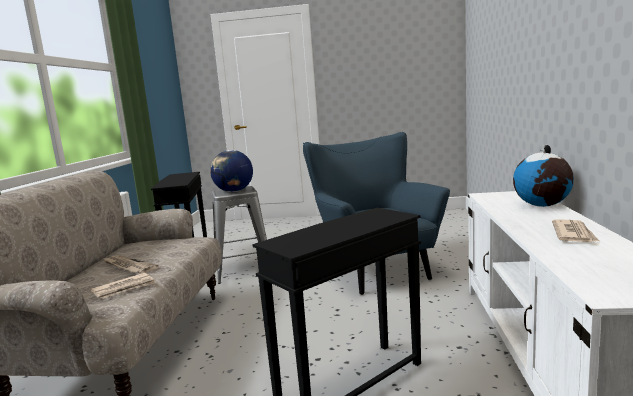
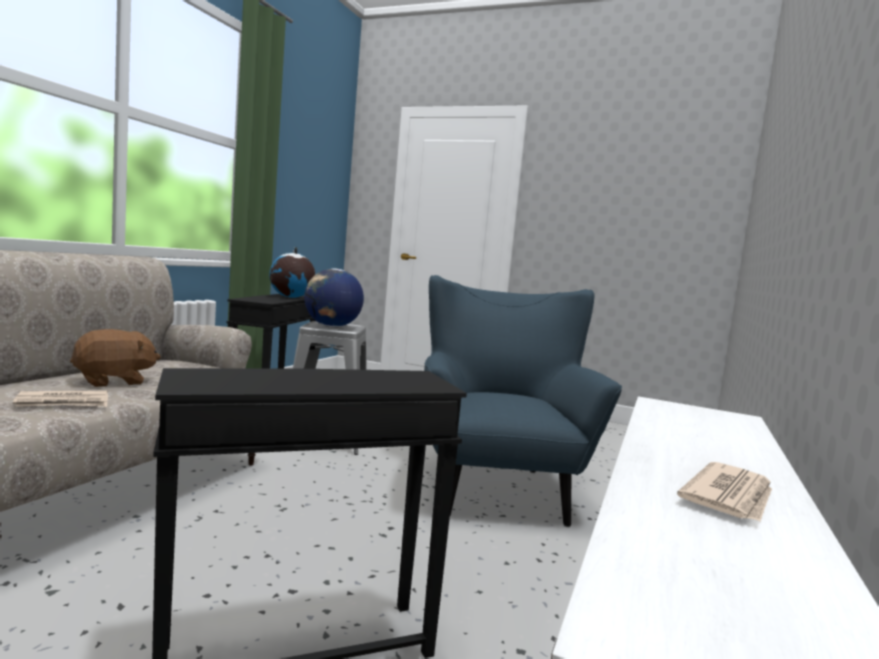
camera: 15 degrees right, 5 degrees down
newspaper [102,255,159,274] -> brown plush toy [70,329,161,387]
globe [513,145,574,207] -> globe moved to [269,247,315,298]

